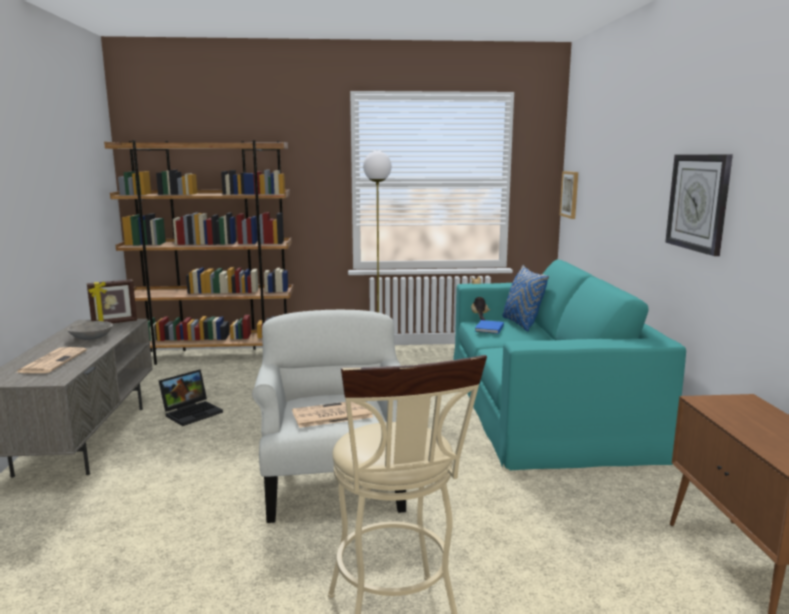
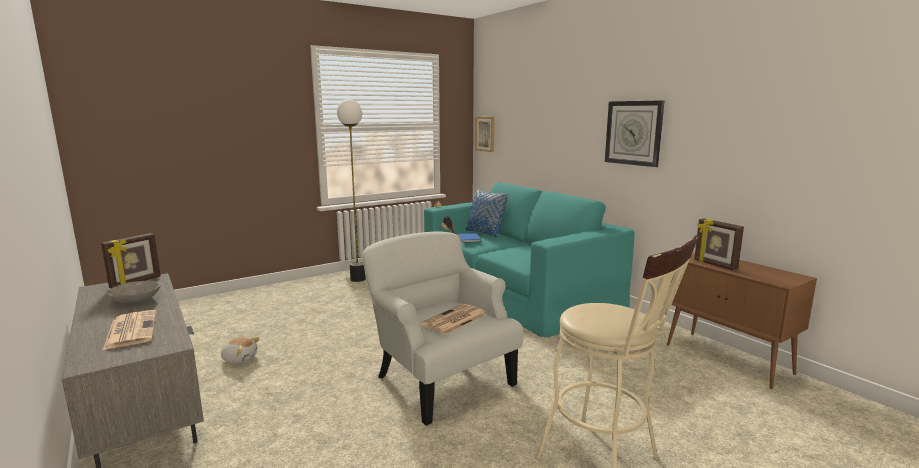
camera: 30 degrees left, 0 degrees up
brown bookcase [104,140,294,365] -> none
laptop [159,370,223,426] -> plush toy [221,337,260,364]
none -> picture frame [694,218,744,270]

